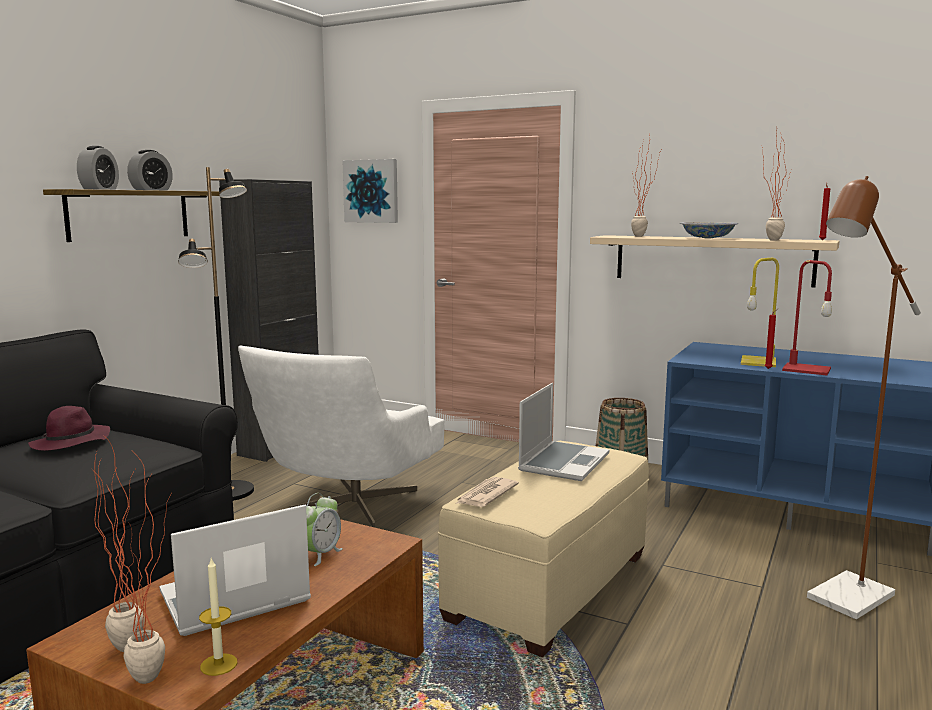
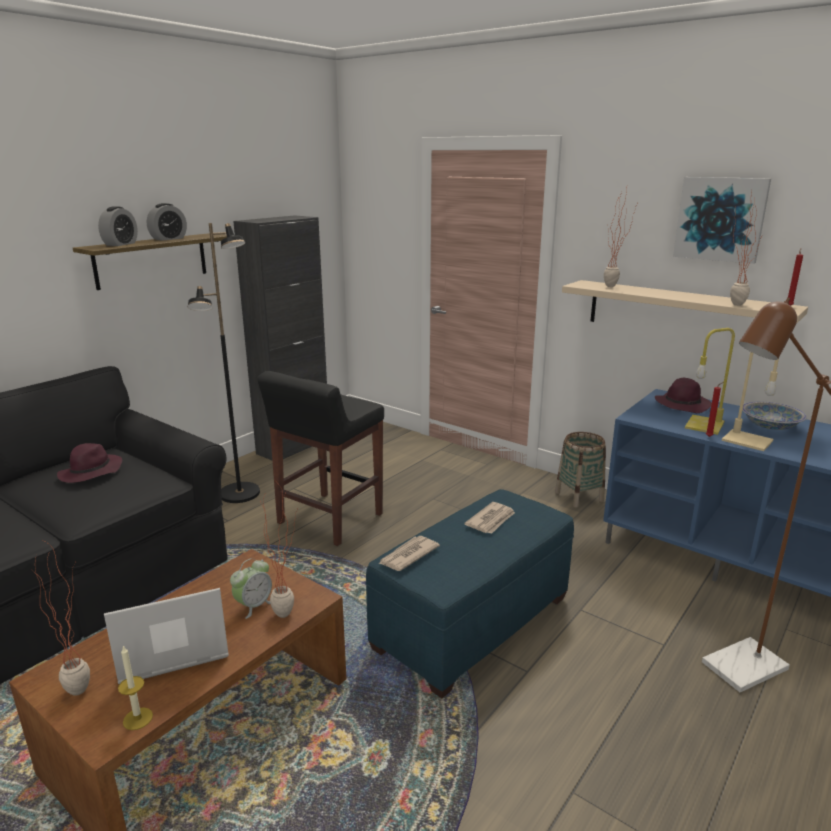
camera: 10 degrees right, 10 degrees up
potted plant [106,453,171,684] -> potted plant moved to [260,485,297,618]
white armchair [238,346,444,528] -> black stool [257,371,384,546]
picture [342,159,398,223] -> picture moved to [673,177,771,264]
beige ottoman [438,441,649,657] -> blue ottoman [365,489,574,698]
laptop [518,383,609,481] -> newspaper [464,502,515,534]
bowl [680,222,738,238] -> bowl moved to [742,402,807,430]
red table lamp [782,260,832,375] -> beige table lamp [722,352,779,451]
none -> purple hat [655,378,712,413]

